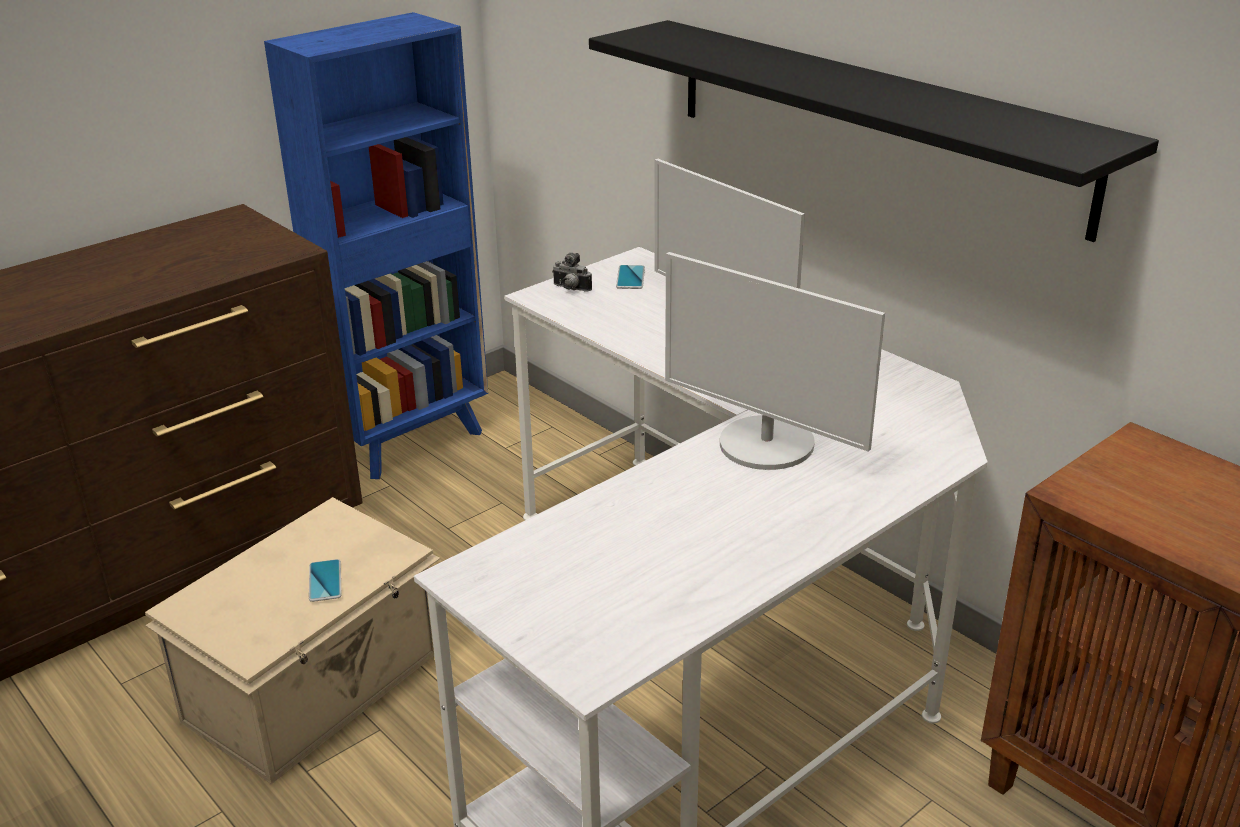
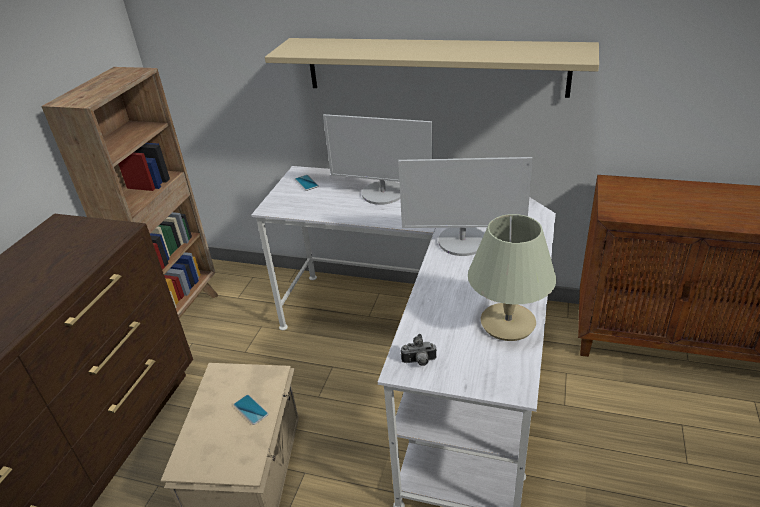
camera: 30 degrees left, 5 degrees up
blue bookcase [264,12,488,479] -> brown bookcase [41,67,218,318]
camera [552,253,592,292] -> camera moved to [401,334,437,366]
black shelf [589,20,1159,242] -> beige shelf [265,38,599,98]
none -> beige table lamp [468,214,556,341]

